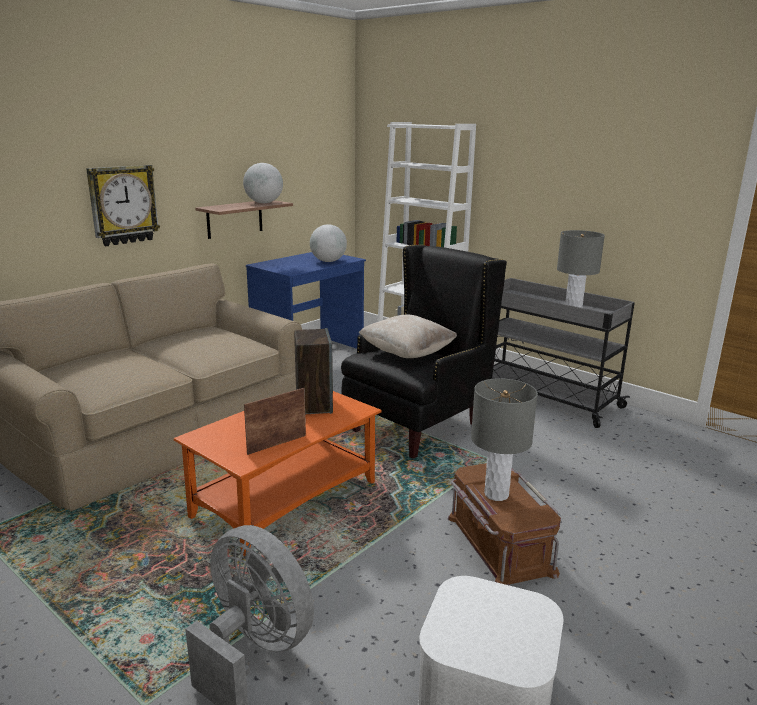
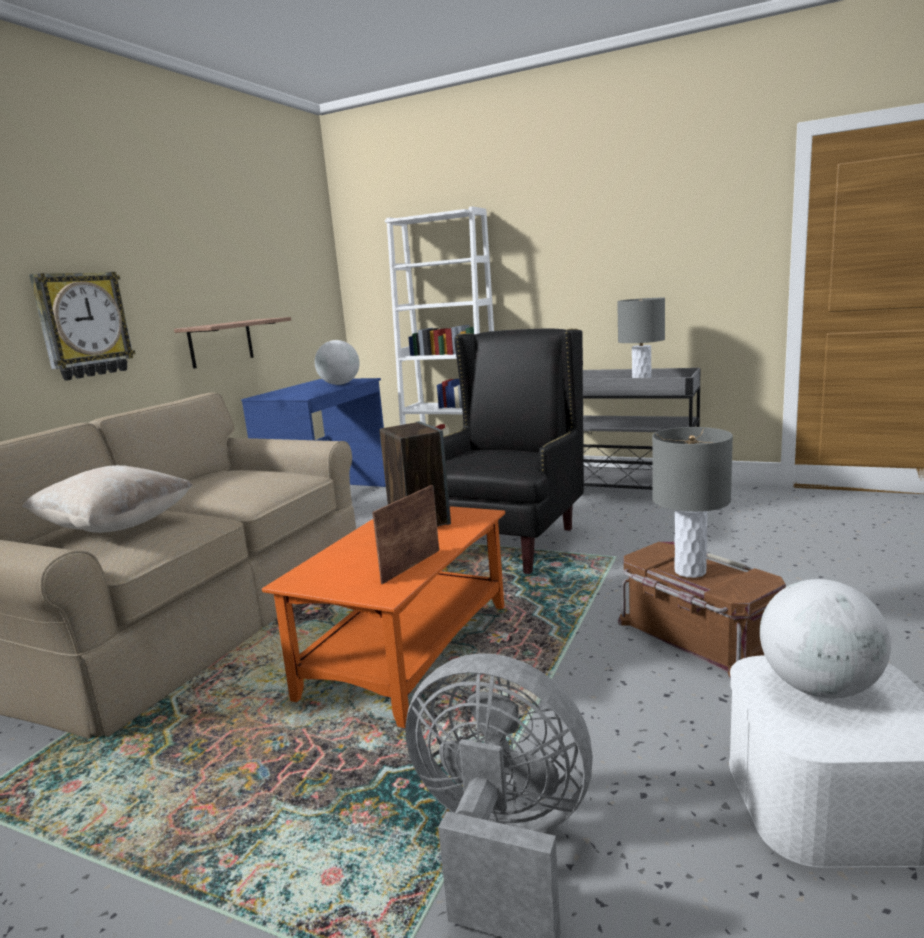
camera: 15 degrees left, 5 degrees down
globe [243,163,283,203] -> globe moved to [760,579,891,698]
beige pillow [358,315,457,358] -> beige pillow moved to [22,465,193,533]

